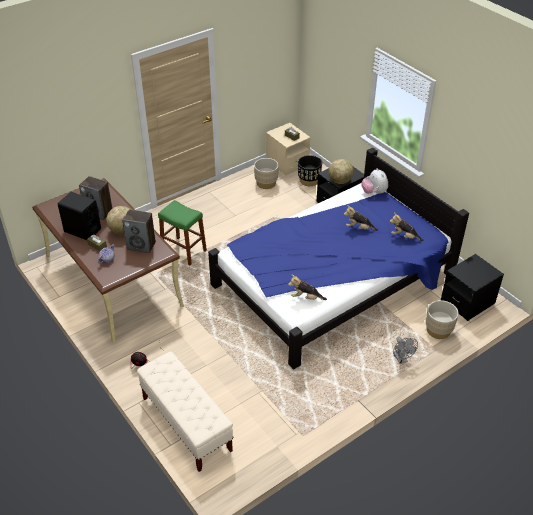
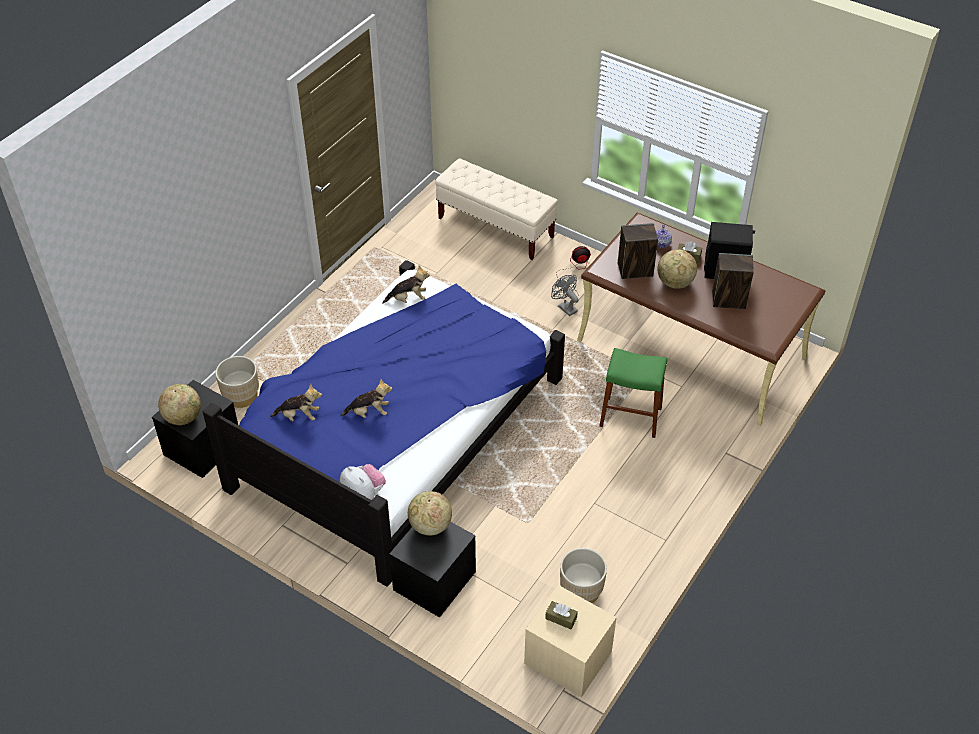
camera: 160 degrees right, 5 degrees up
black planter [298,155,322,186] -> none
grey fan [393,337,418,364] -> grey fan moved to [551,275,579,316]
none -> globe [158,384,201,425]

